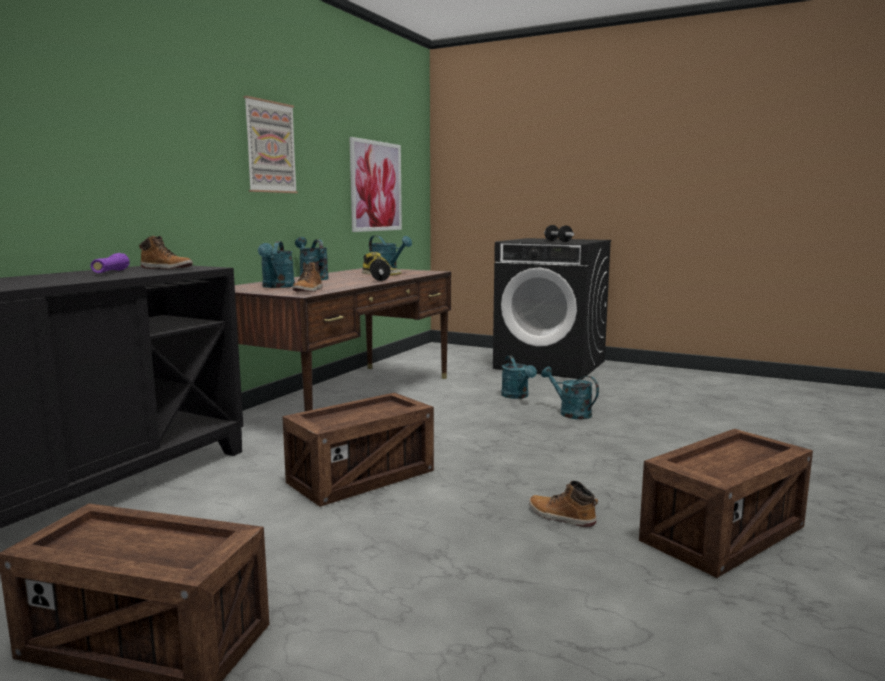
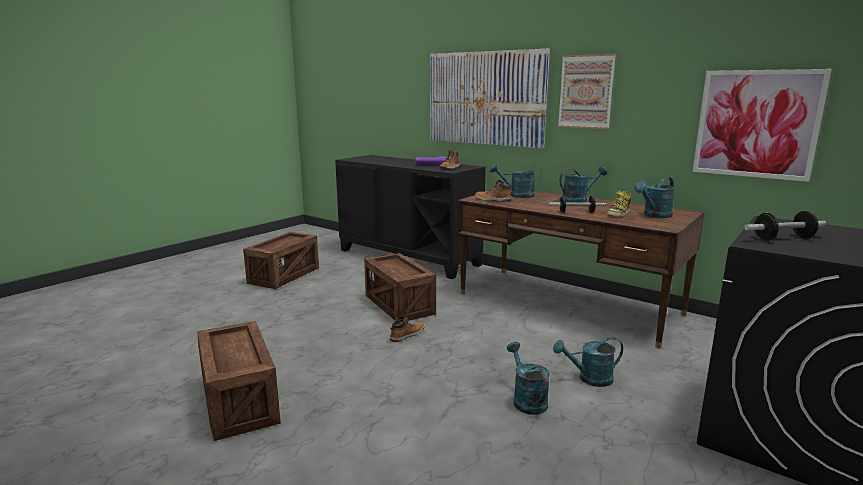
camera: 100 degrees right, 5 degrees up
boot [529,480,598,527] -> boot moved to [390,316,424,342]
turquoise watering can [541,367,599,419] -> turquoise watering can turned 75 degrees counterclockwise [507,342,550,415]
none -> picture [430,49,550,148]

